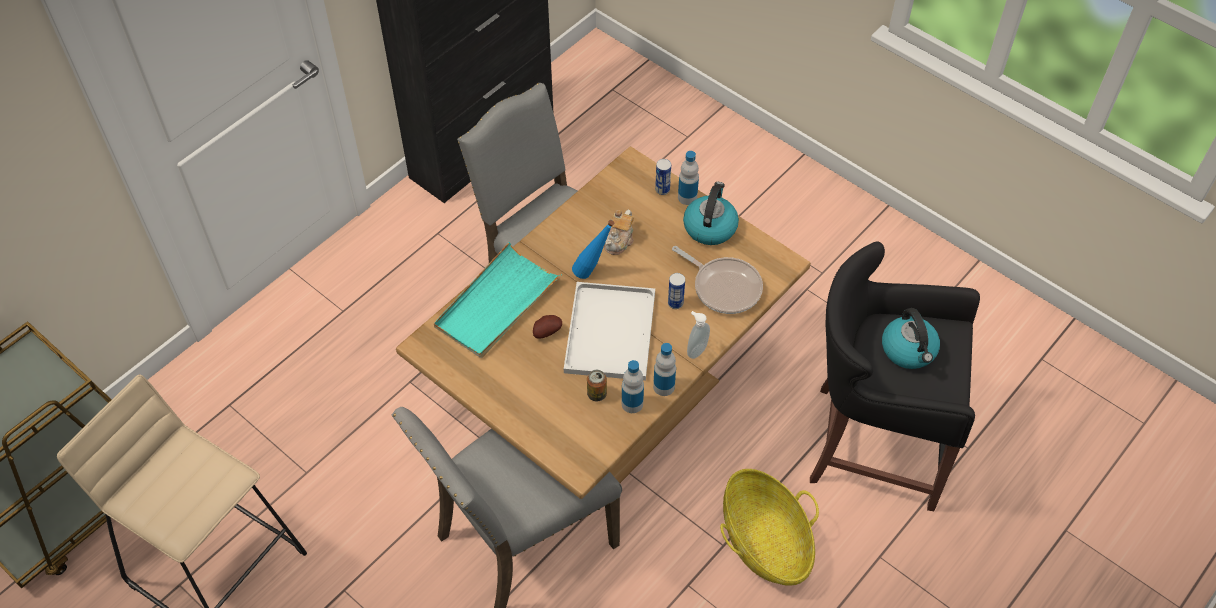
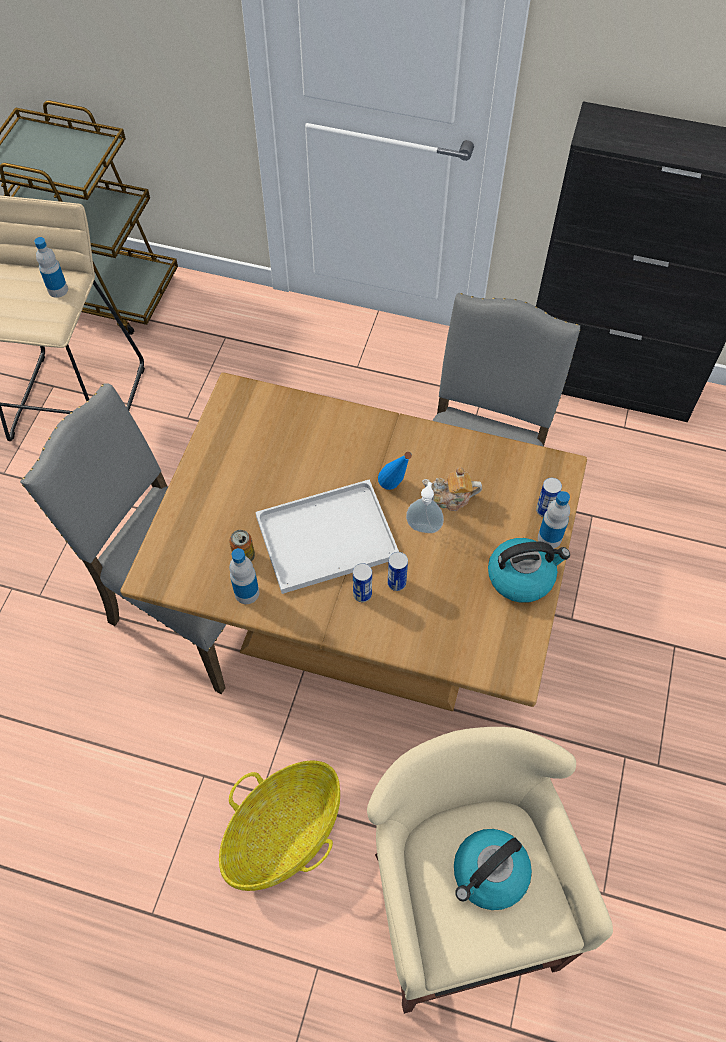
camera: 65 degrees right, 5 degrees up
turquoise tray [434,242,562,358] -> none
potato [533,315,562,339] -> none
bottle [653,343,676,396] -> bottle moved to [34,237,68,298]
frying pan [672,246,763,314] -> none
soap dispenser [687,311,710,359] -> soap dispenser moved to [406,482,444,533]
black stool [810,241,980,511] -> beige stool [367,727,613,1014]
none -> can [353,563,372,602]

